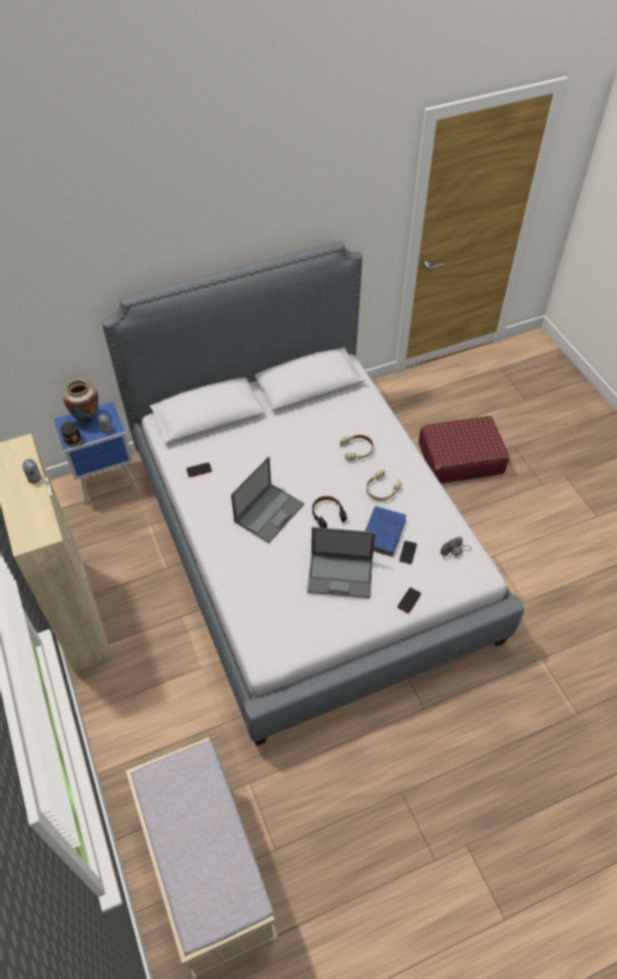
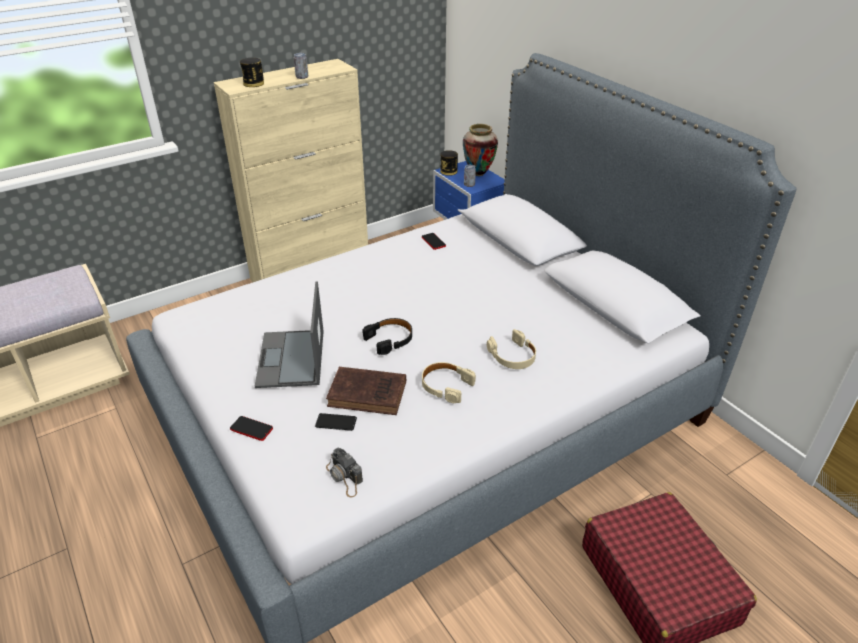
camera: 80 degrees right, 15 degrees down
laptop [231,456,304,543] -> none
blue book [365,506,406,557] -> brown book [326,367,406,415]
none -> can [240,58,264,87]

